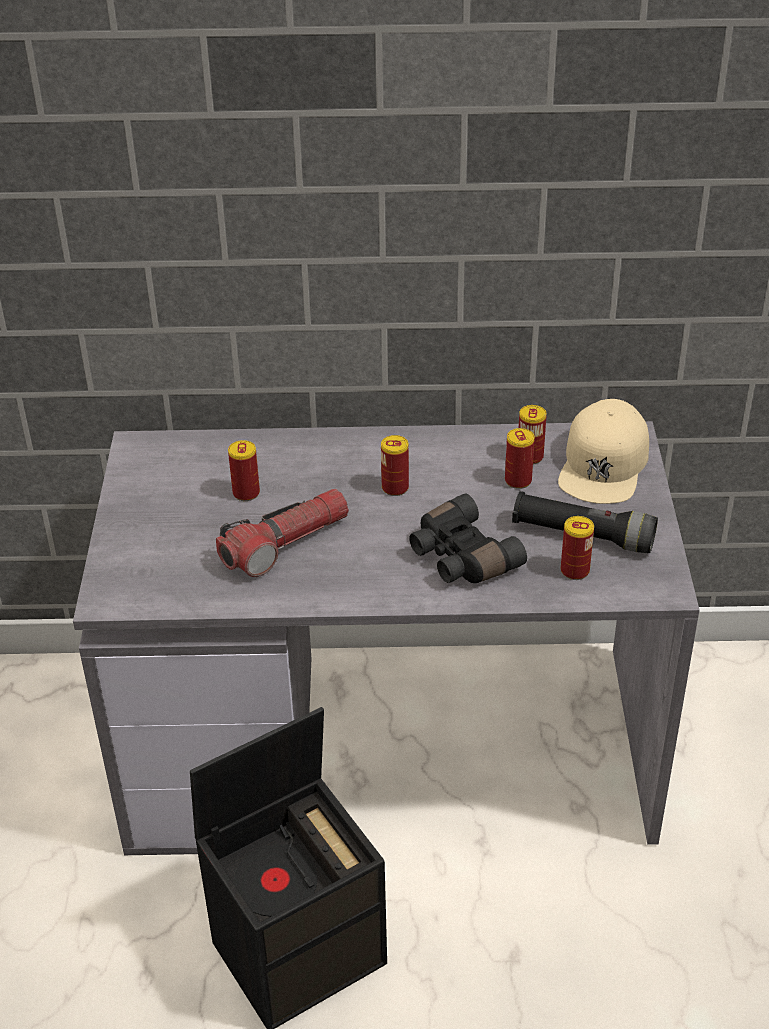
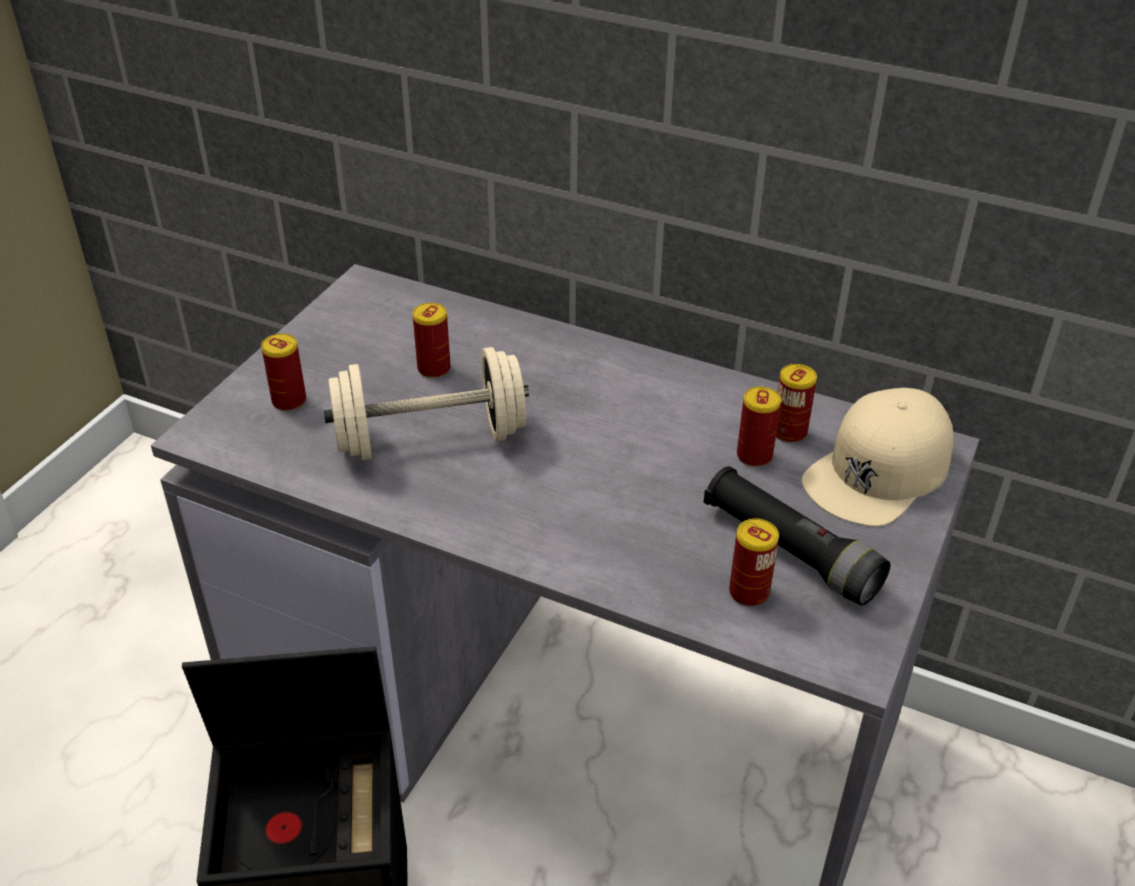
camera: 25 degrees right, 0 degrees up
flashlight [216,489,349,577] -> beige dumbbell [324,347,529,460]
can [381,435,409,496] -> can moved to [261,334,306,411]
black binoculars [409,494,527,583] -> none

